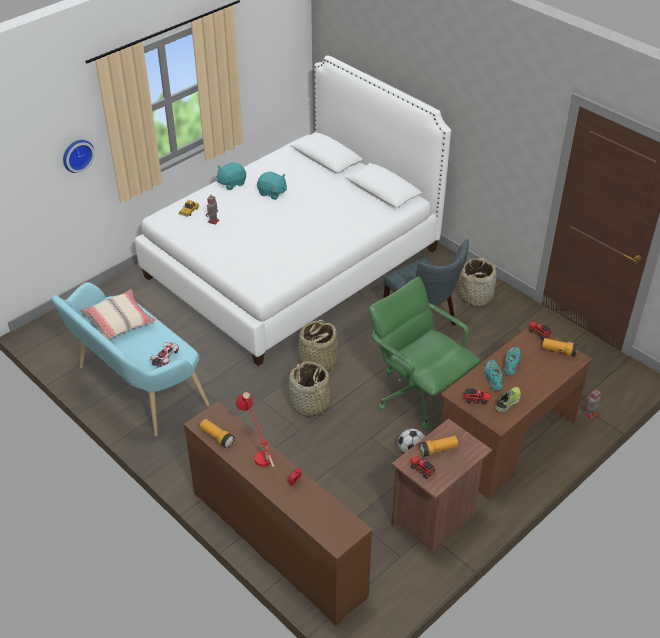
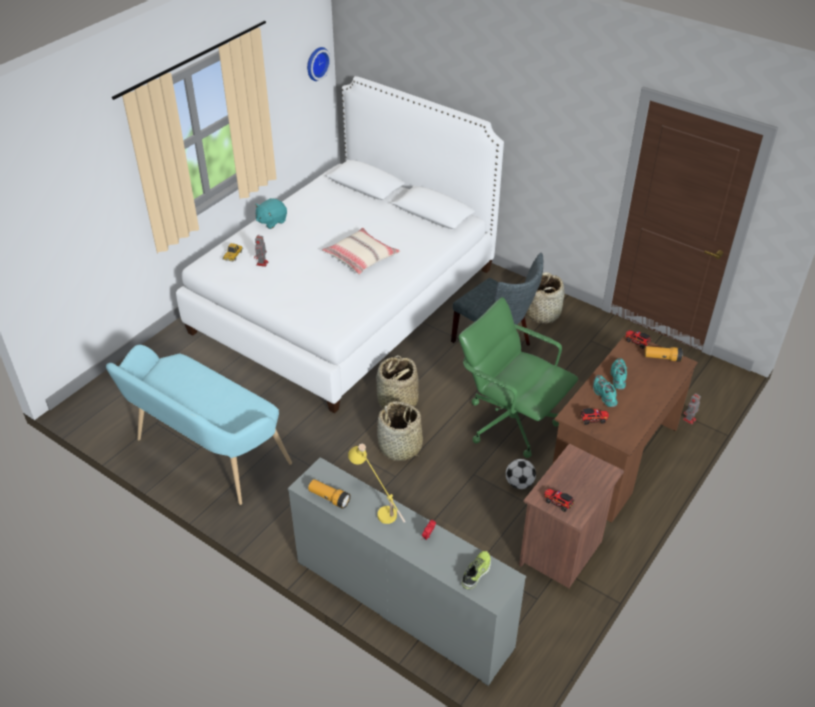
camera: 10 degrees left, 0 degrees up
wall clock [63,140,95,173] -> wall clock moved to [307,47,331,81]
beige pillow [81,289,157,340] -> beige pillow moved to [322,228,400,275]
toy car [150,342,179,367] -> none
brown dresser [184,401,373,625] -> grey dresser [288,457,526,686]
red table lamp [236,392,274,467] -> yellow table lamp [348,444,406,524]
turquoise plush toy [257,171,287,200] -> none
flashlight [419,436,458,457] -> none
shoe [495,387,521,412] -> shoe moved to [461,551,491,590]

